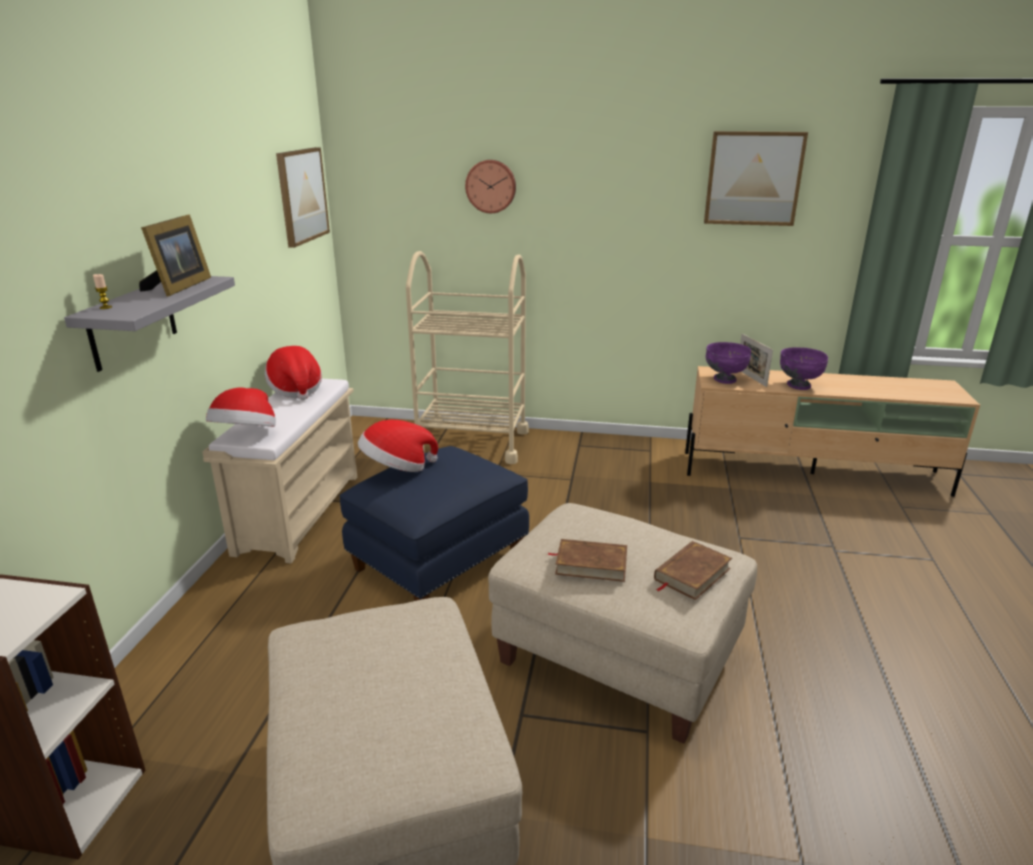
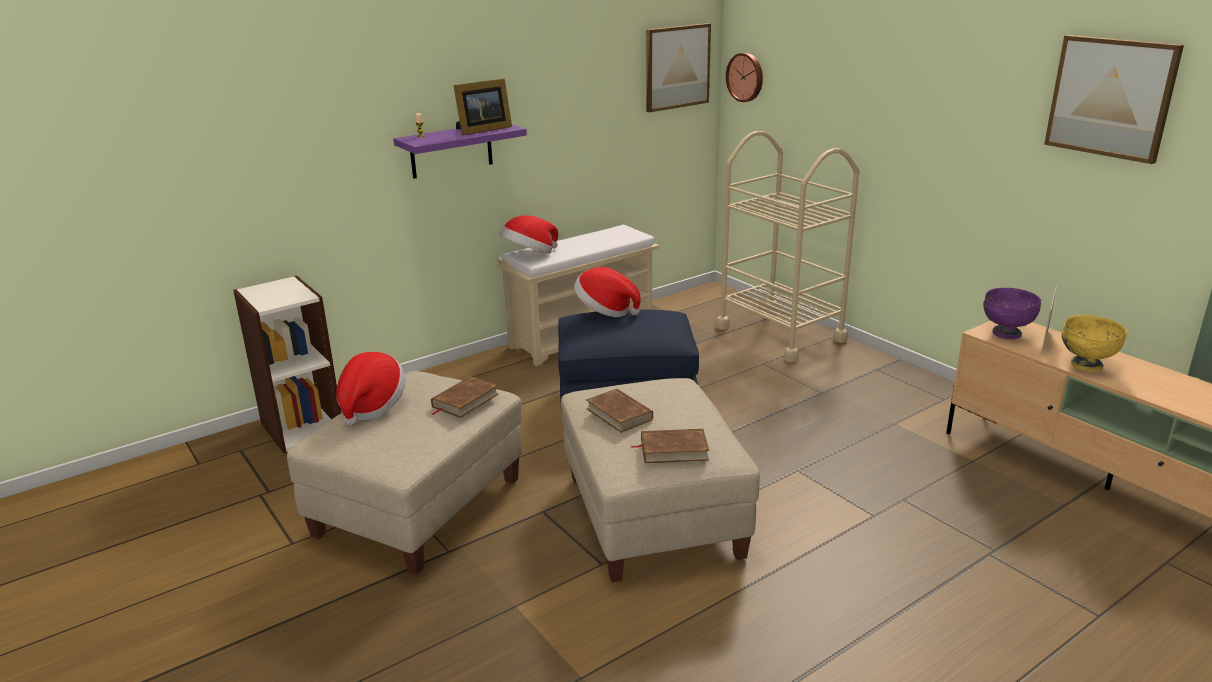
camera: 45 degrees right, 0 degrees up
grey shelf [64,276,235,372] -> purple shelf [393,125,527,179]
hat [265,346,322,400] -> hat moved to [336,352,406,426]
wall clock [465,160,516,213] -> wall clock moved to [726,53,763,102]
purple bowl [780,347,828,390] -> yellow bowl [1062,315,1127,372]
none -> brown book [431,376,499,418]

